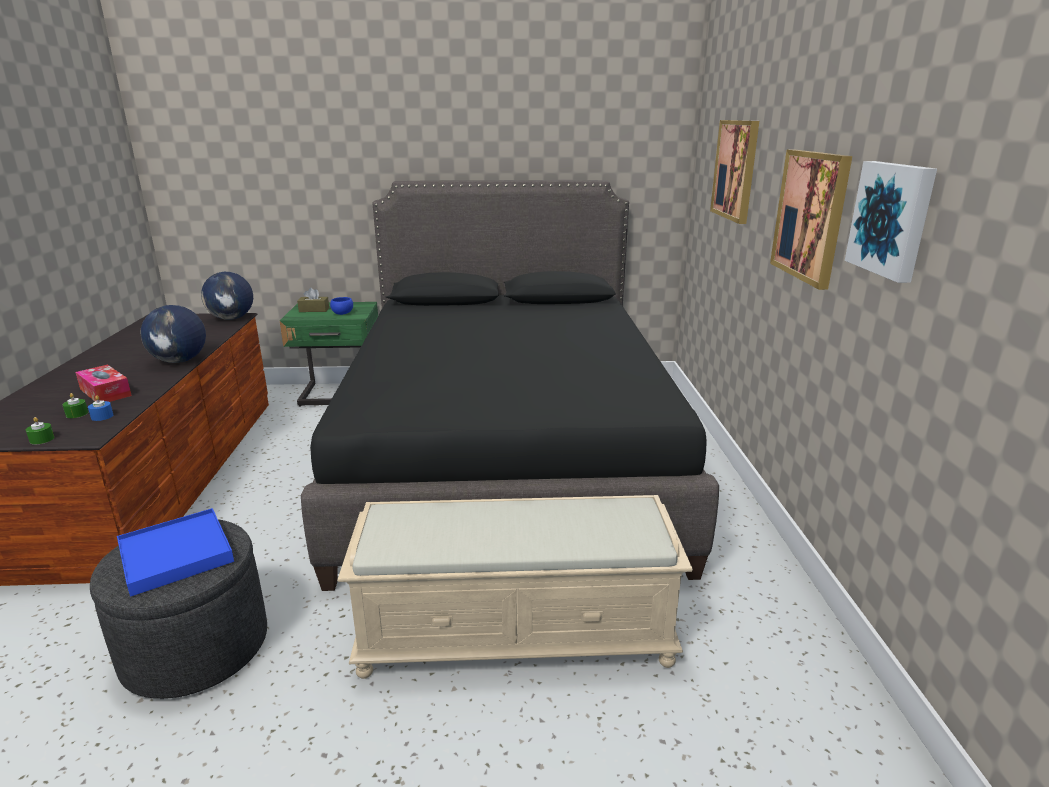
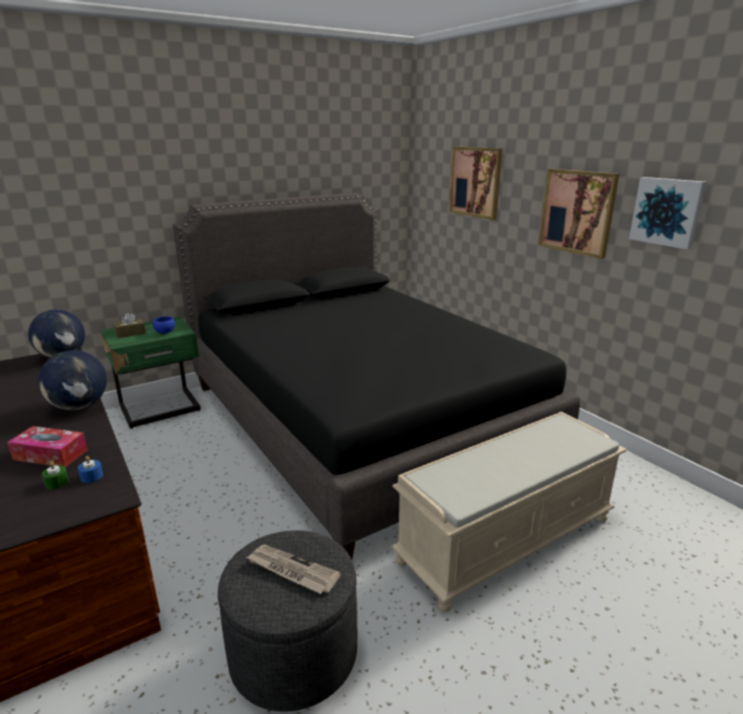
camera: 30 degrees left, 0 degrees up
green candle [26,417,55,445] -> none
blue tray [117,508,234,597] -> newspaper [246,545,341,594]

